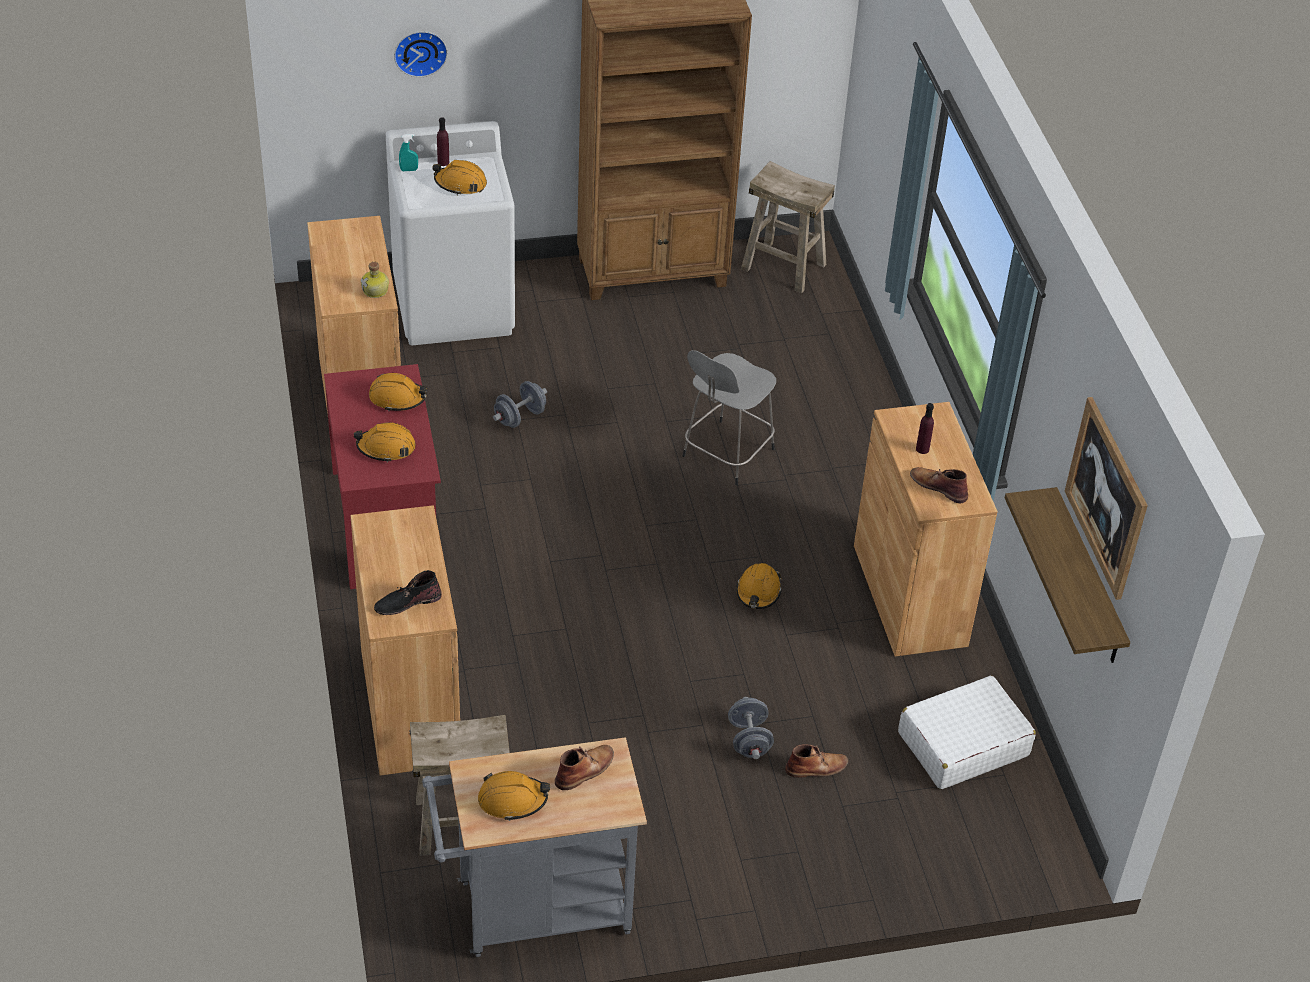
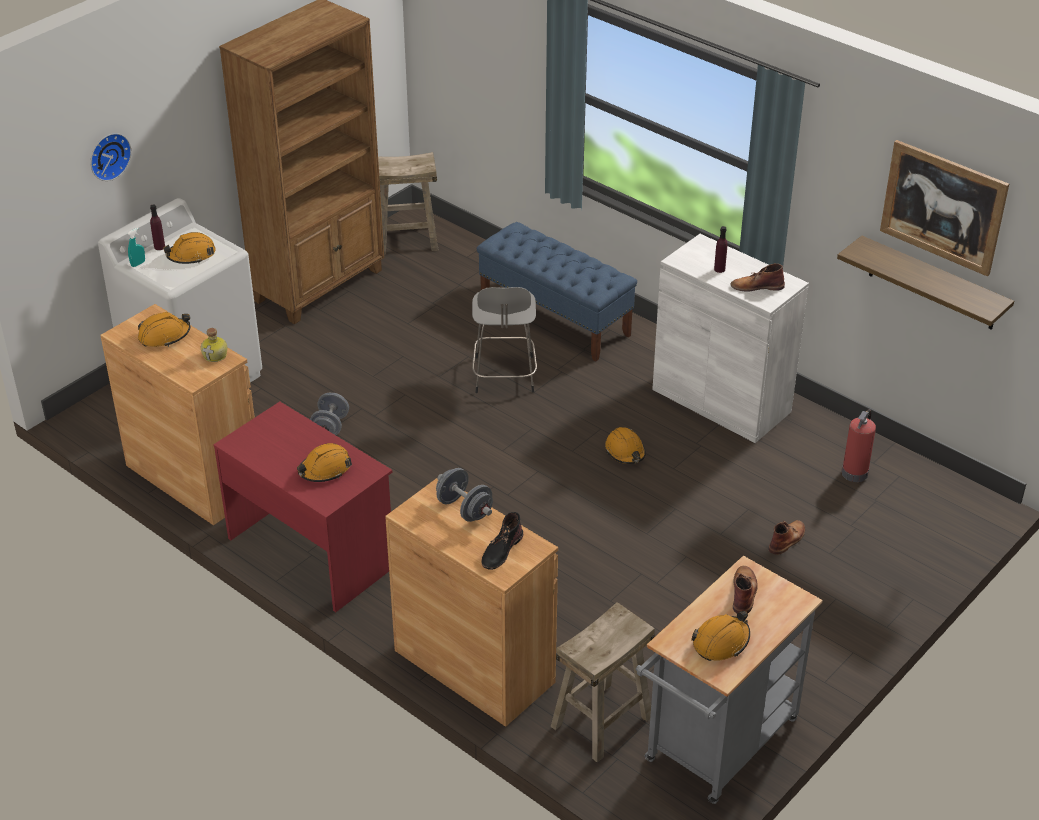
camera: 35 degrees left, 5 degrees down
orange hard hat [369,373,428,412] -> orange hard hat moved to [138,312,190,347]
grey dumbbell [728,697,774,759] -> grey dumbbell moved to [436,468,493,522]
brown cabinet [854,402,998,657] -> white cabinet [652,234,809,443]
white suitcase [898,676,1036,789] -> fire extinguisher [842,409,876,482]
none -> blue bench [477,222,637,361]

